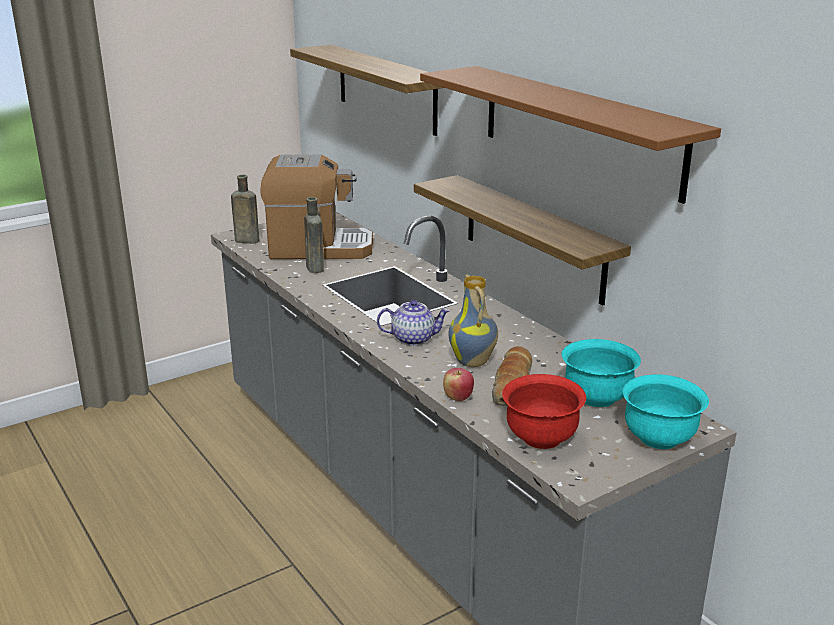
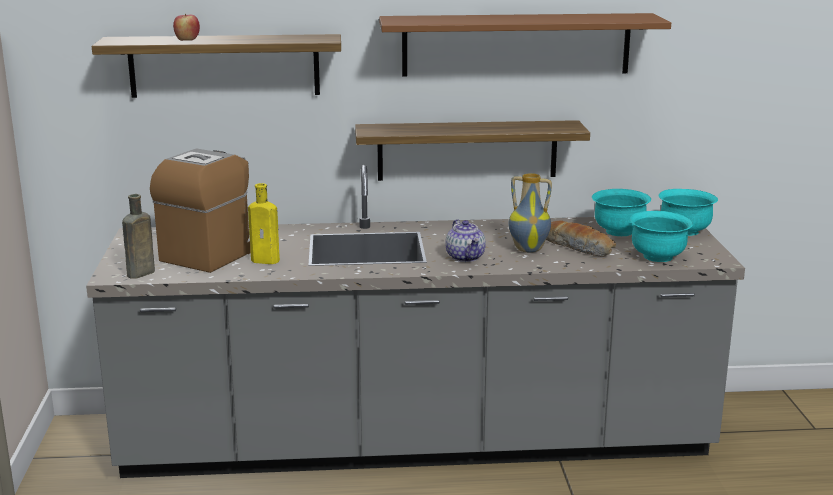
camera: 60 degrees left, 5 degrees down
brown bottle [304,197,324,273] -> yellow bottle [248,183,280,264]
teapot [377,300,450,346] -> teapot turned 135 degrees clockwise [445,219,486,262]
apple [443,368,474,401] -> apple moved to [173,14,200,41]
red bowl [502,374,586,449] -> turquoise bowl [630,211,693,262]

